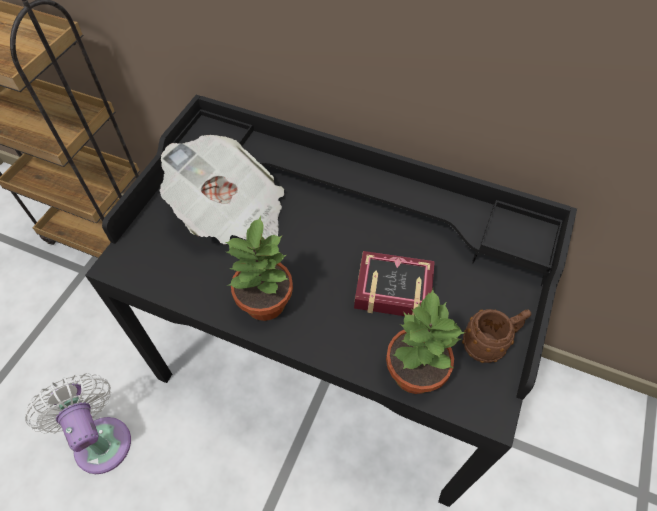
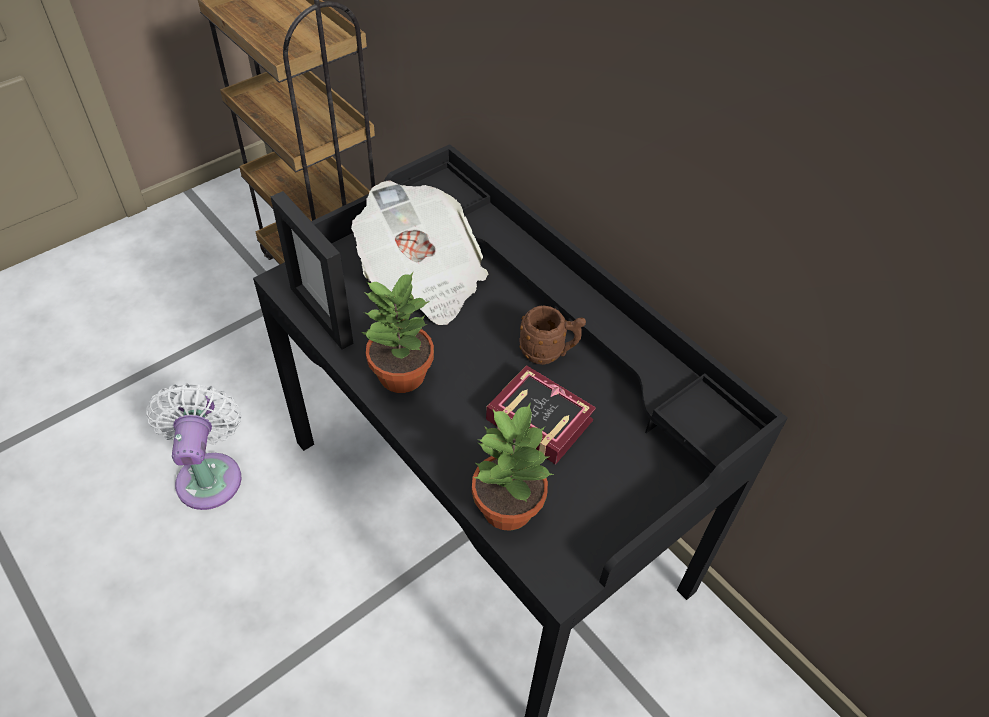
camera: 25 degrees right, 5 degrees down
brown mug [462,309,531,363] -> brown mug moved to [519,305,586,365]
none -> picture frame [271,191,354,350]

